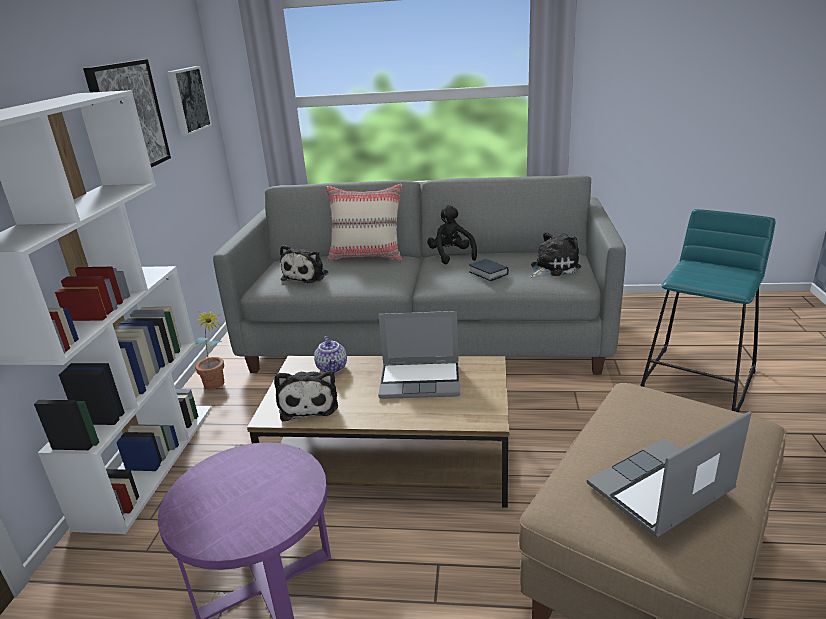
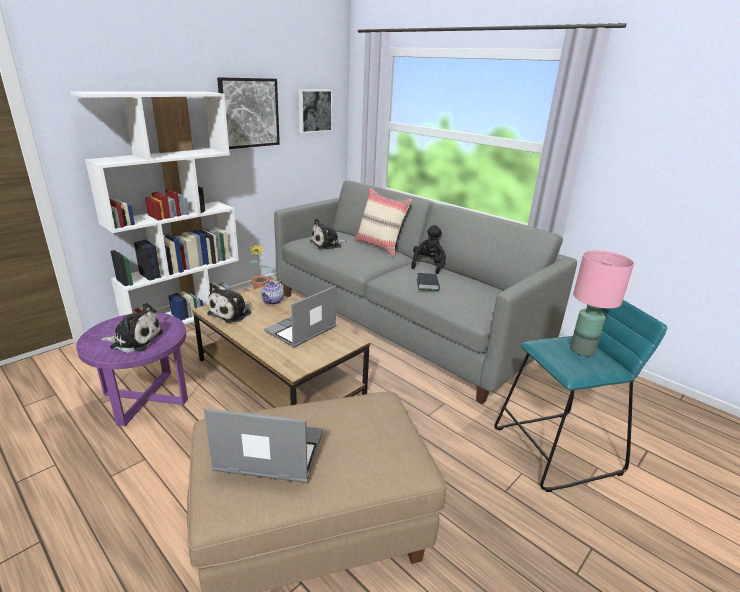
camera: 35 degrees right, 0 degrees up
laptop [378,311,460,399] -> laptop turned 90 degrees clockwise [264,285,336,348]
plush toy [530,232,581,278] -> plush toy moved to [100,304,163,353]
none -> pink table lamp [570,250,634,357]

